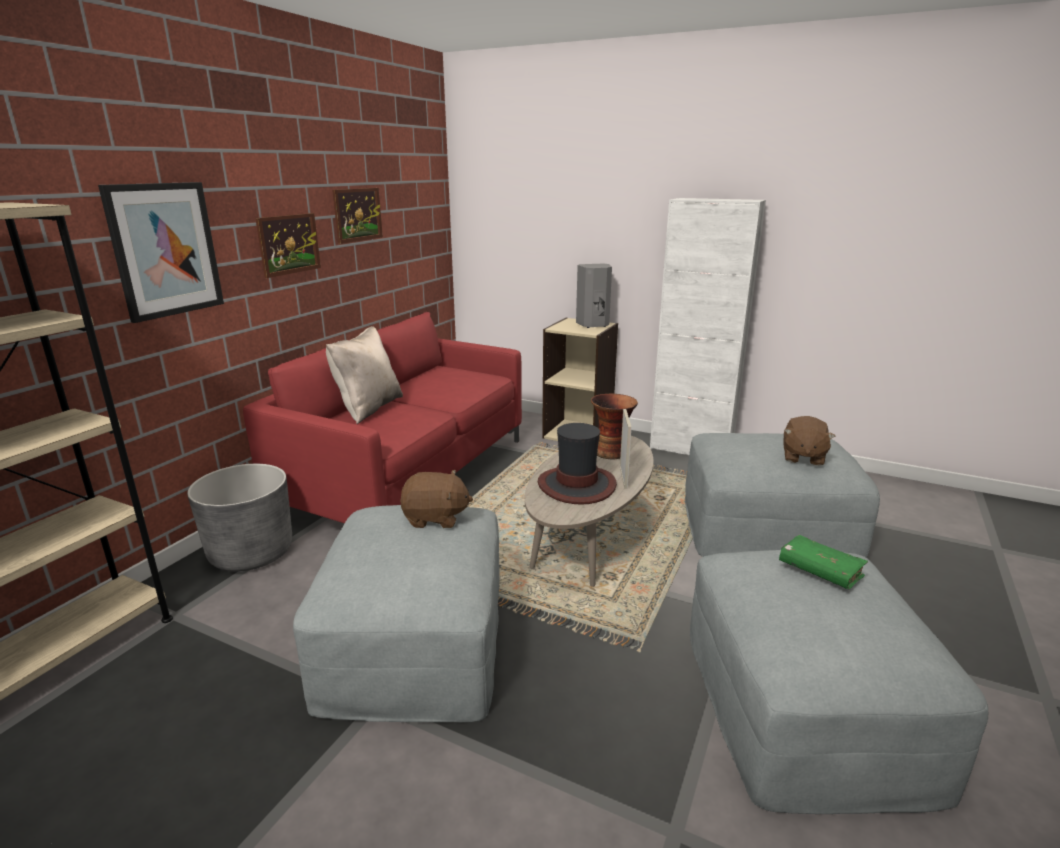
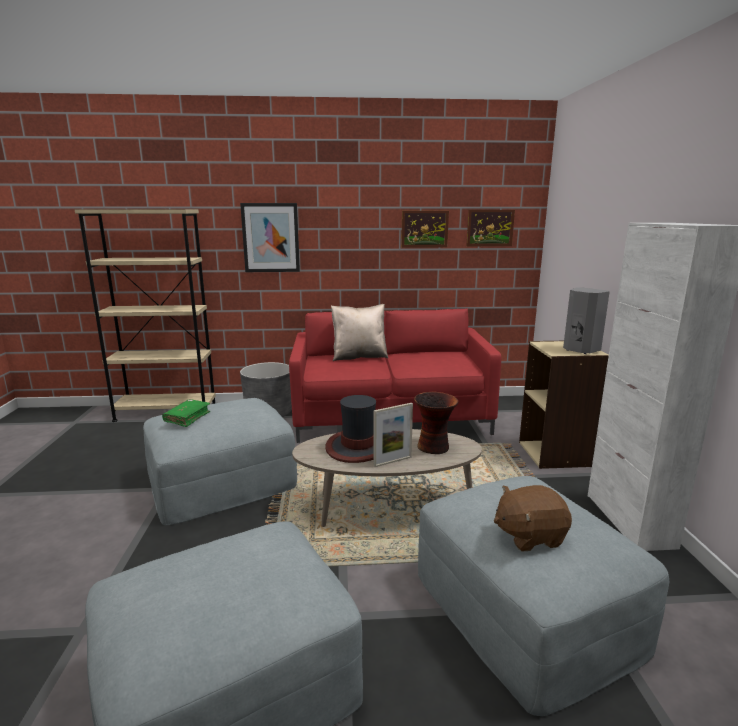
camera: 60 degrees right, 5 degrees down
picture [255,213,321,278] -> picture moved to [466,210,515,246]
brown plush toy [400,470,473,528] -> none
green book [779,535,868,589] -> green book moved to [162,399,210,427]

